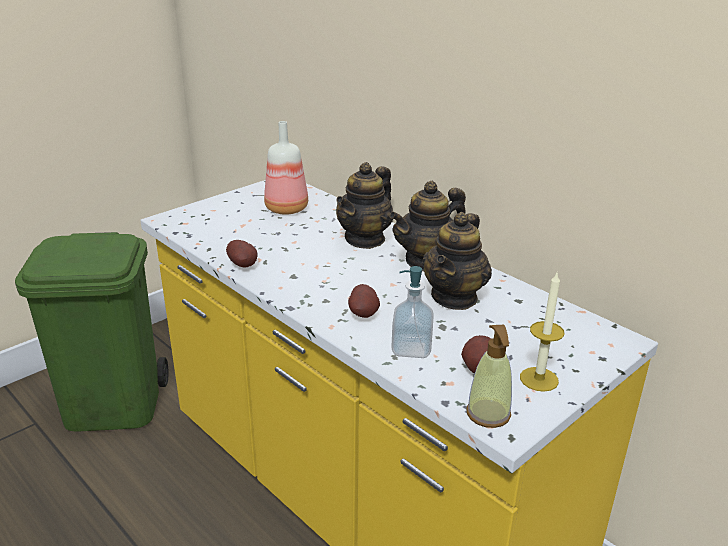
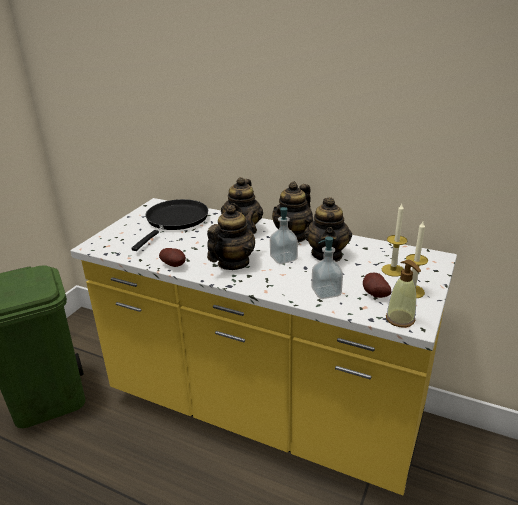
camera: 20 degrees left, 0 degrees up
bottle [264,121,308,215] -> black frying pan [131,199,208,251]
potato [348,284,380,318] -> none
none -> teapot [207,205,255,270]
none -> soap dispenser [270,207,298,264]
none -> candle [382,204,407,277]

